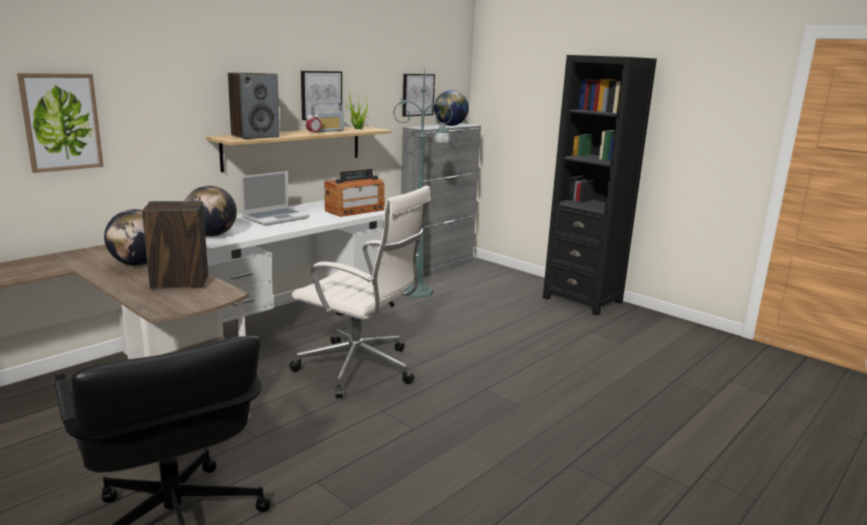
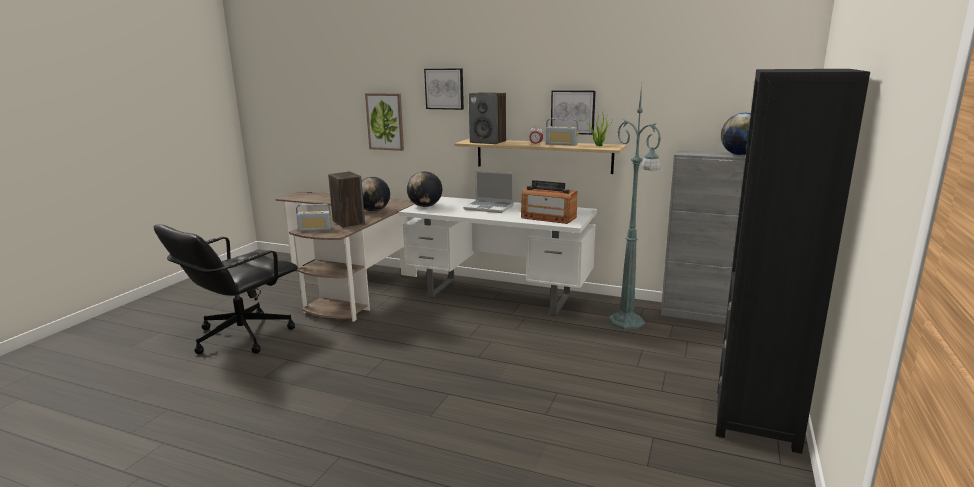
camera: 70 degrees right, 0 degrees up
white office chair [289,185,430,398] -> none
picture [402,74,435,117] -> picture moved to [424,68,464,110]
none -> radio [296,204,332,231]

